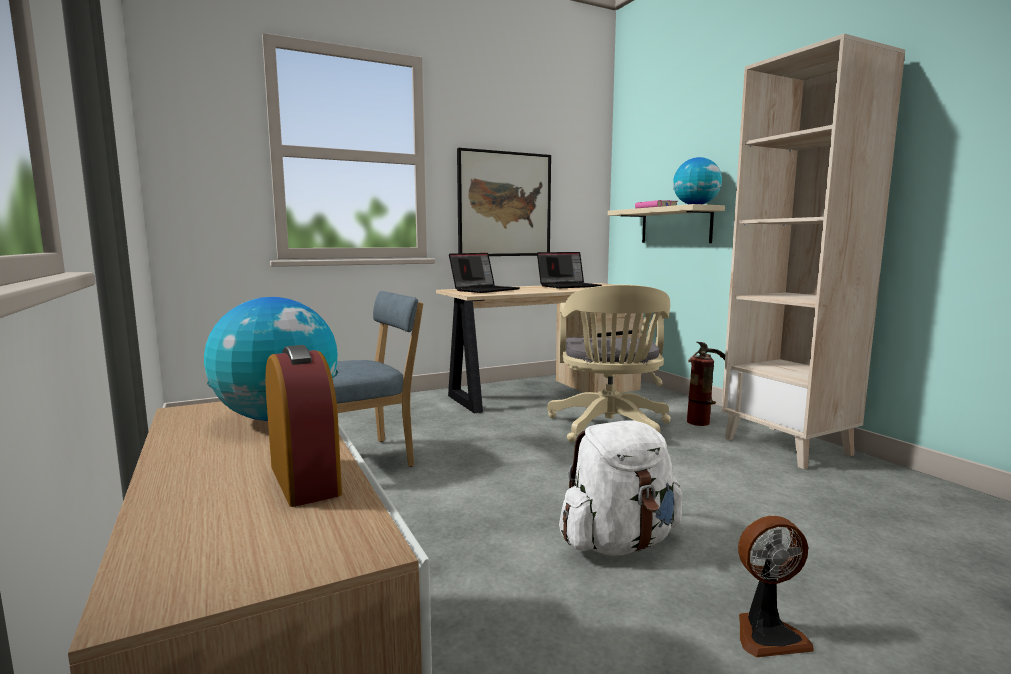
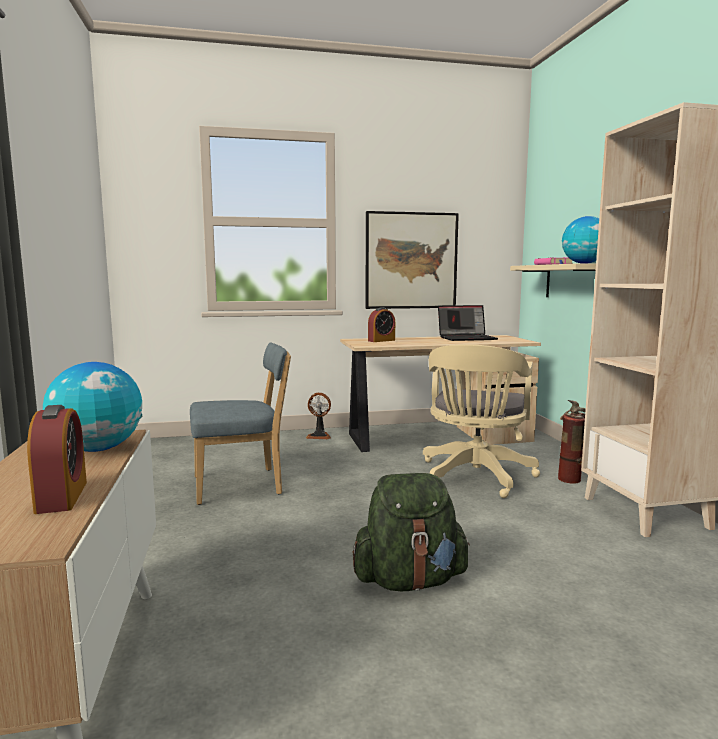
camera: 15 degrees right, 0 degrees up
laptop [449,253,520,293] -> alarm clock [368,307,395,342]
white backpack [559,420,682,556] -> green backpack [353,473,470,591]
fan [738,516,814,657] -> fan moved to [306,393,331,439]

